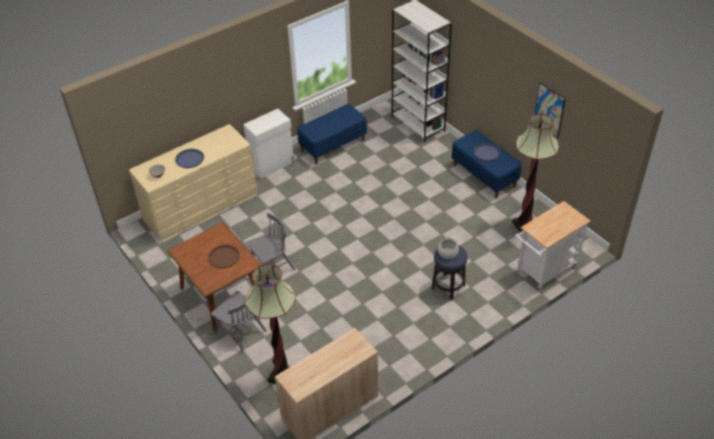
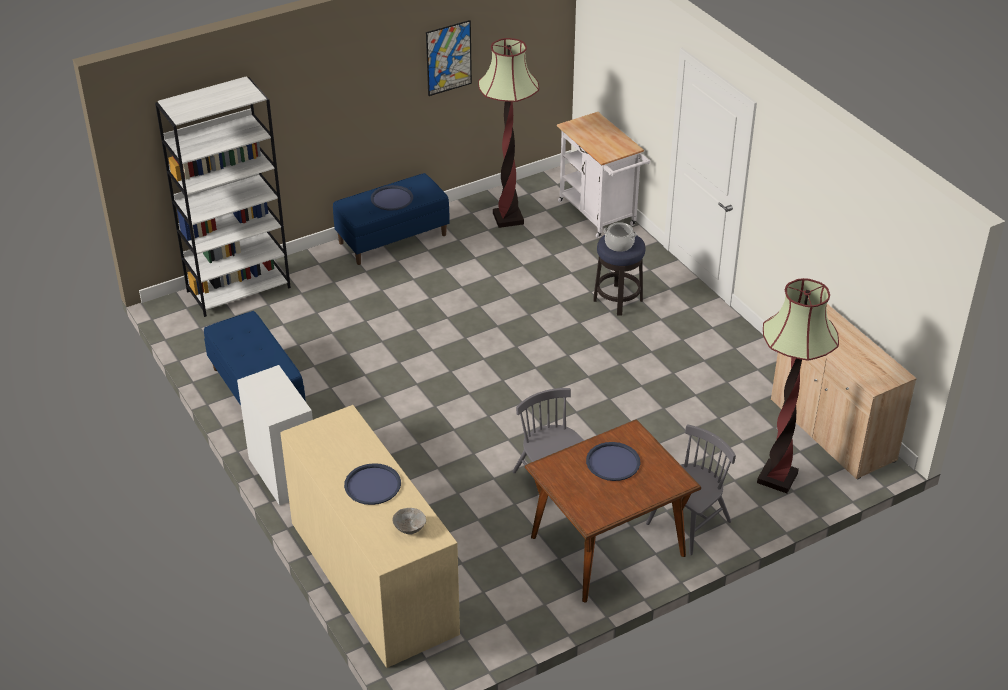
camera: 85 degrees left, 5 degrees down
brown tray [208,244,240,268] -> blue tray [586,442,640,481]

